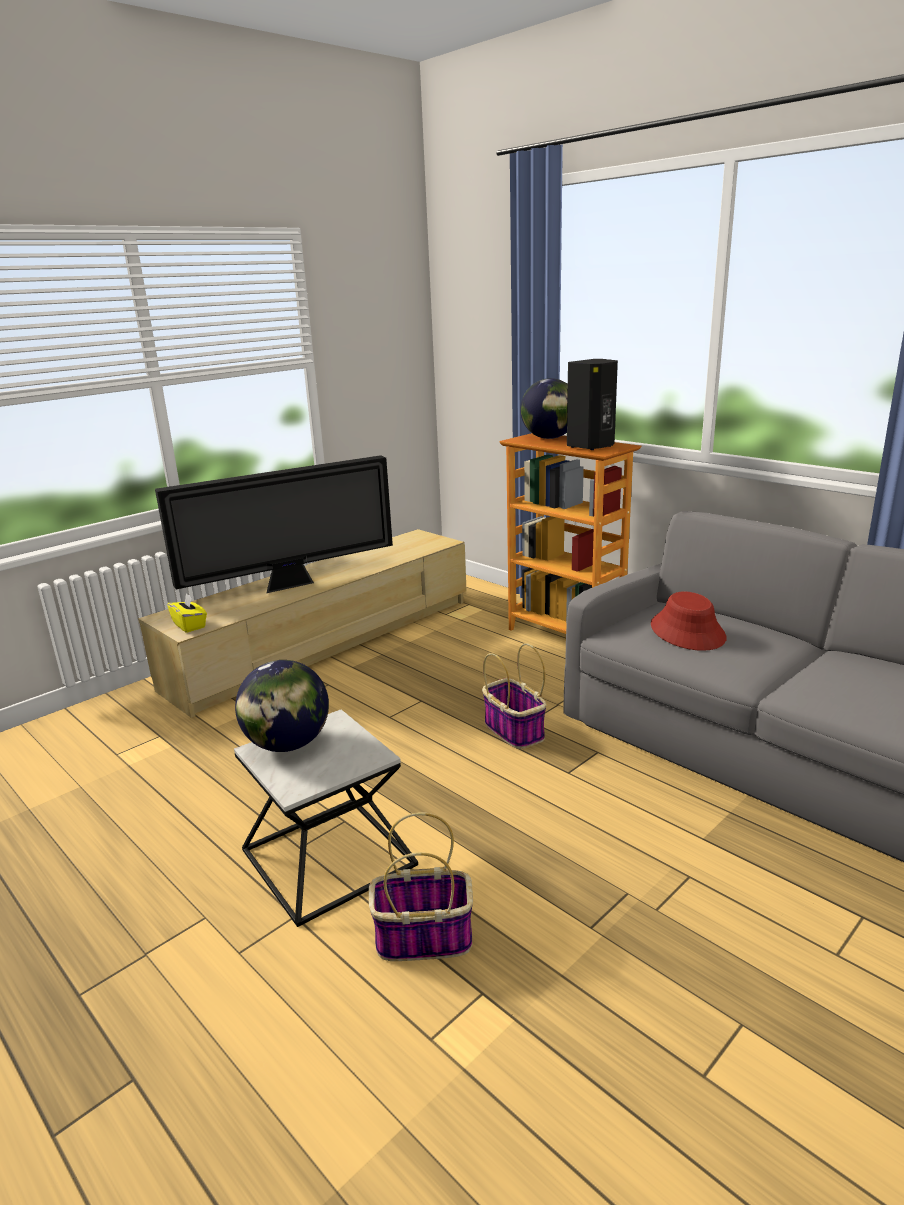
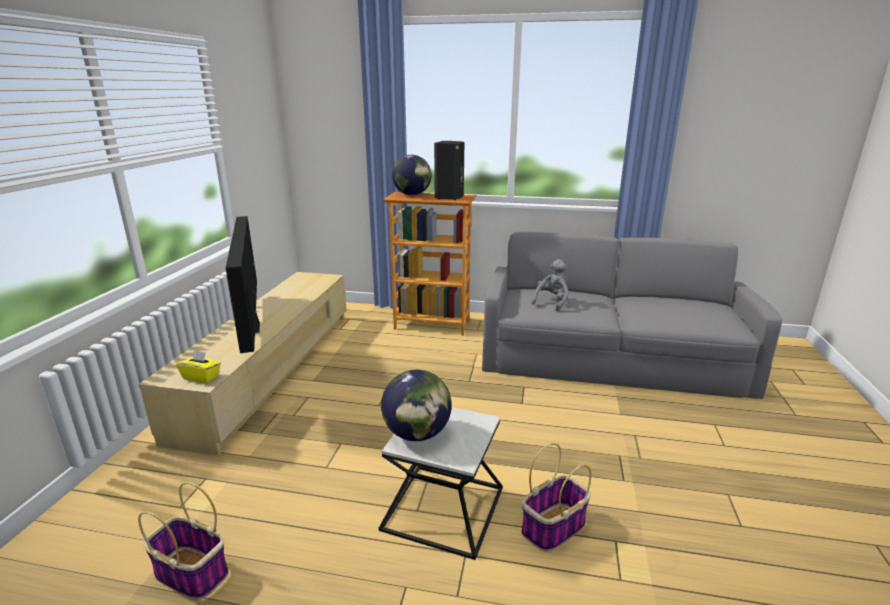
camera: 35 degrees left, 0 degrees up
television [155,455,393,593] -> television turned 135 degrees clockwise [226,216,260,353]
basket [482,643,547,749] -> basket moved to [138,482,229,600]
red hat [651,591,726,651] -> grey plush toy [531,259,569,311]

